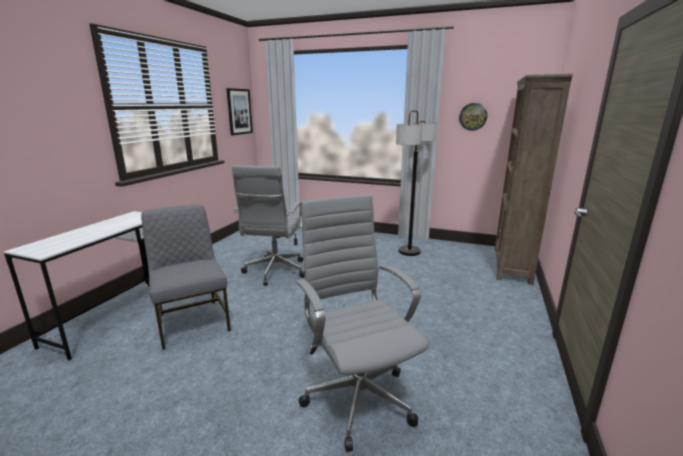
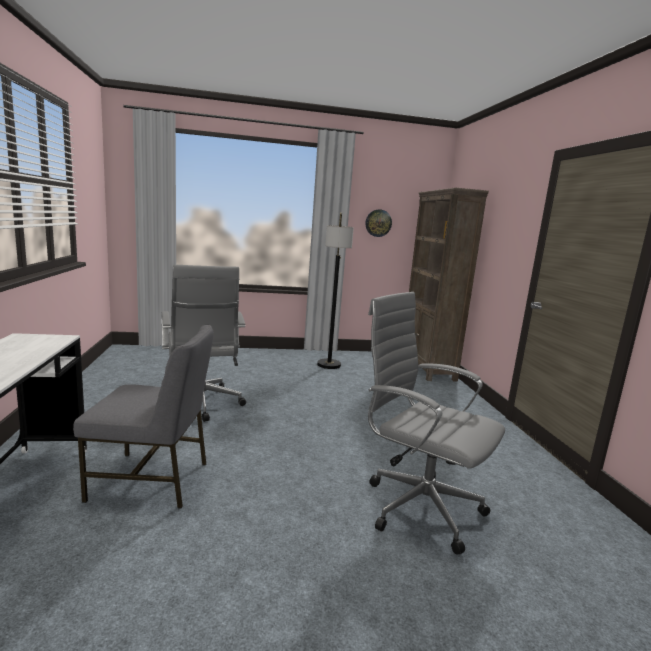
camera: 30 degrees left, 5 degrees down
grey chair [141,204,231,350] -> grey chair turned 150 degrees clockwise [73,324,214,509]
picture [226,88,253,135] -> none

